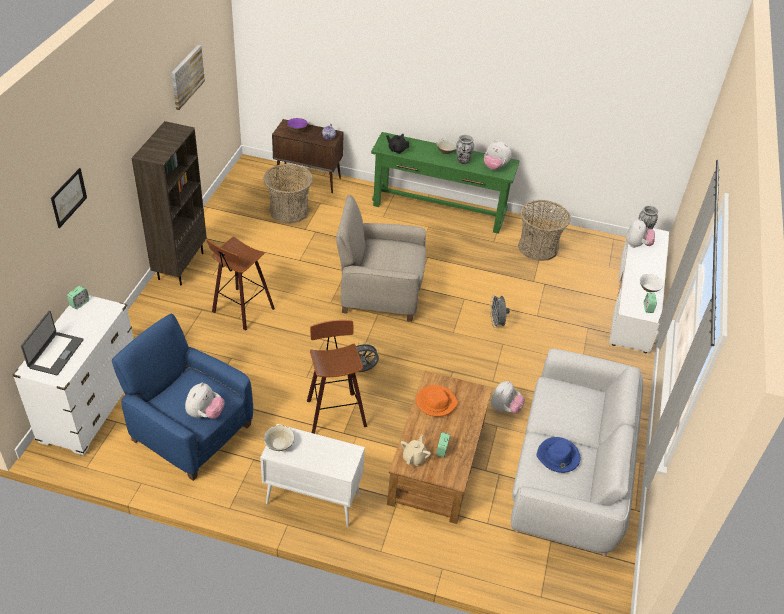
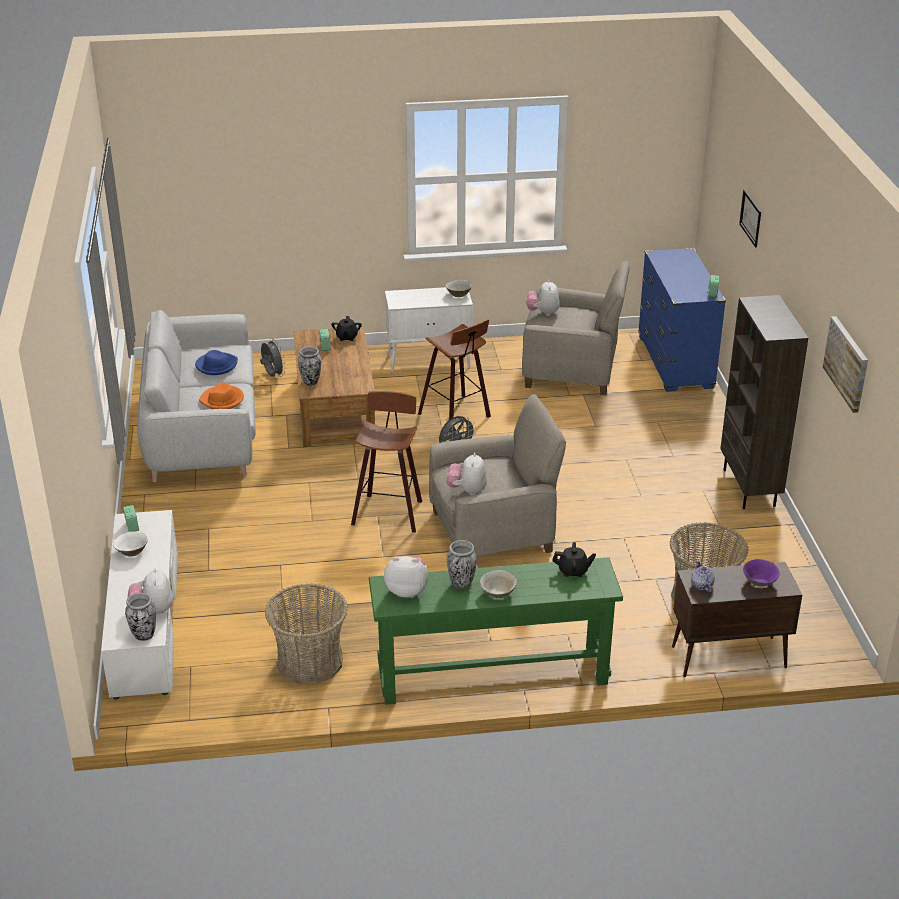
camera: 160 degrees right, 10 degrees down
white dresser [13,295,134,456] -> blue dresser [638,248,726,392]
laptop [21,311,84,375] -> none
blue armchair [112,314,253,481] -> beige armchair [522,261,630,395]
stool [207,236,275,330] -> stool moved to [351,391,422,532]
beige teapot [401,435,431,466] -> black teapot [331,316,362,341]
orange hat [416,385,458,417] -> orange hat moved to [199,382,244,409]
grey fan [490,294,510,328] -> grey fan moved to [260,338,285,377]
plush toy [491,381,525,414] -> plush toy moved to [446,453,487,496]
none -> vase [298,347,321,386]

